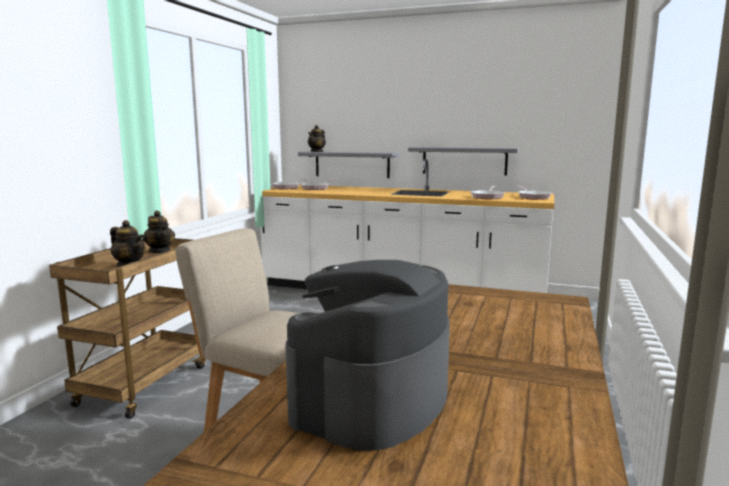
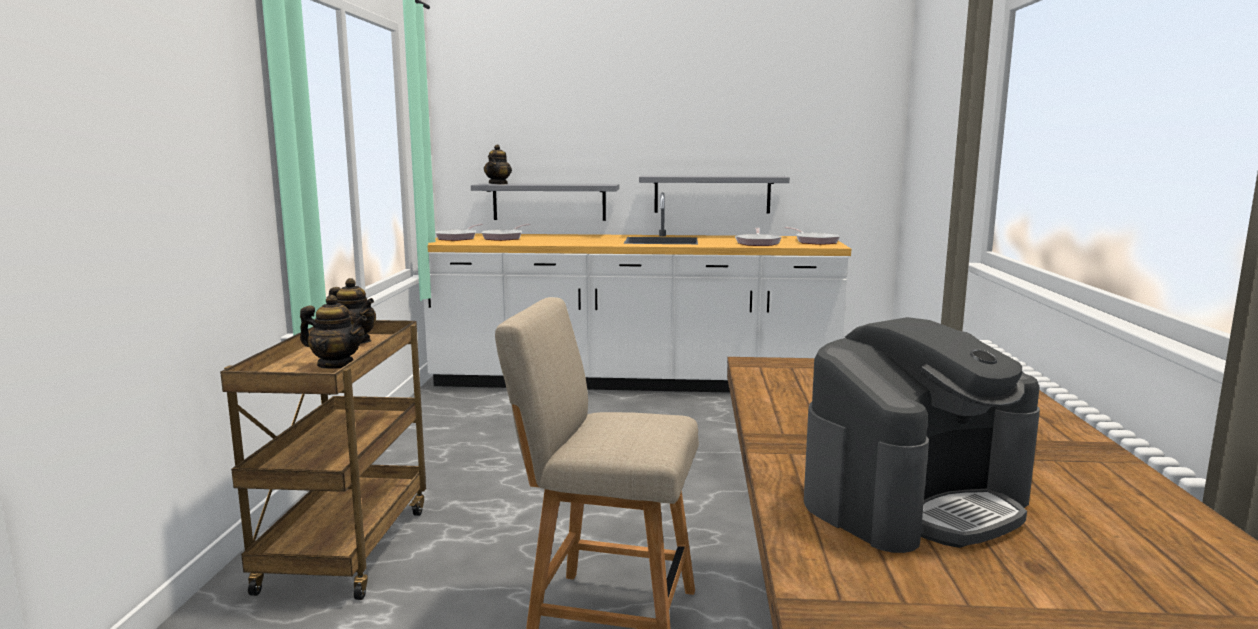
camera: 15 degrees left, 0 degrees up
coffee machine [285,260,450,451] -> coffee machine turned 135 degrees counterclockwise [804,317,1040,553]

